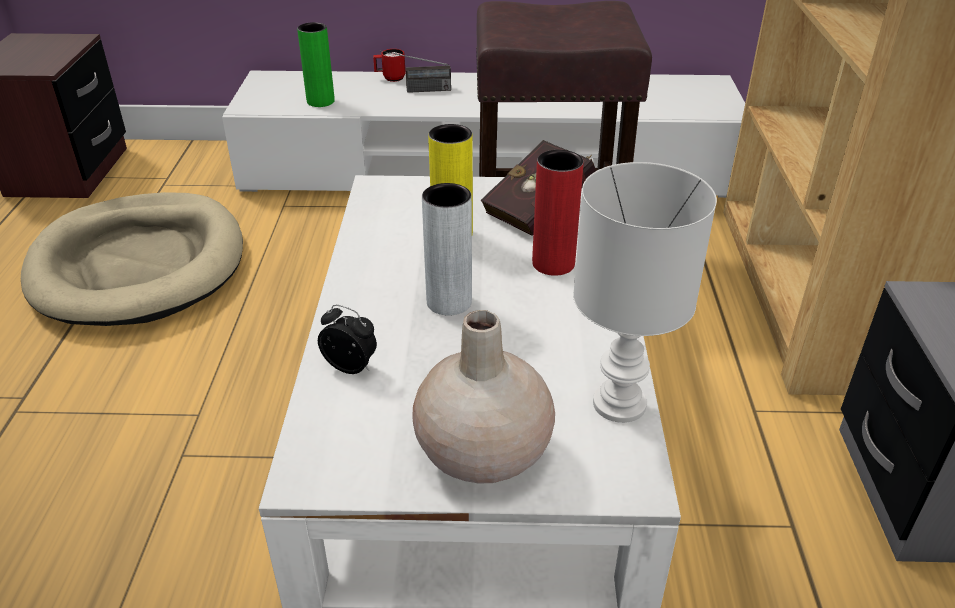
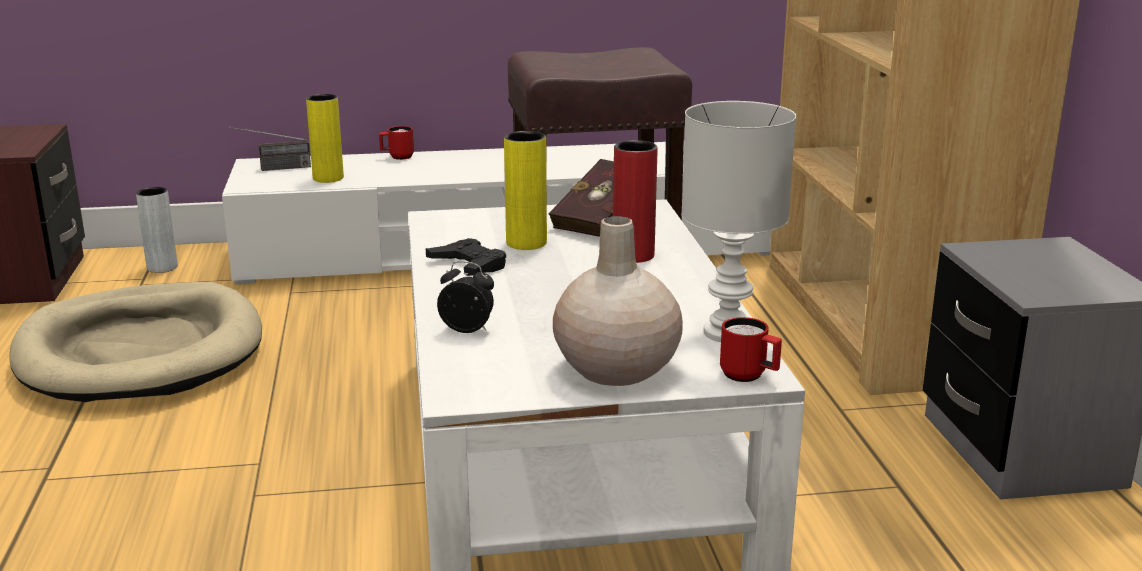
camera: 10 degrees left, 15 degrees down
green vase [297,22,335,107] -> yellow vase [306,94,344,183]
radio [380,50,451,93] -> radio moved to [229,127,311,171]
grey vase [422,183,472,316] -> grey vase moved to [136,187,178,273]
none -> black game controller [426,238,506,276]
none -> red mug [720,317,782,382]

